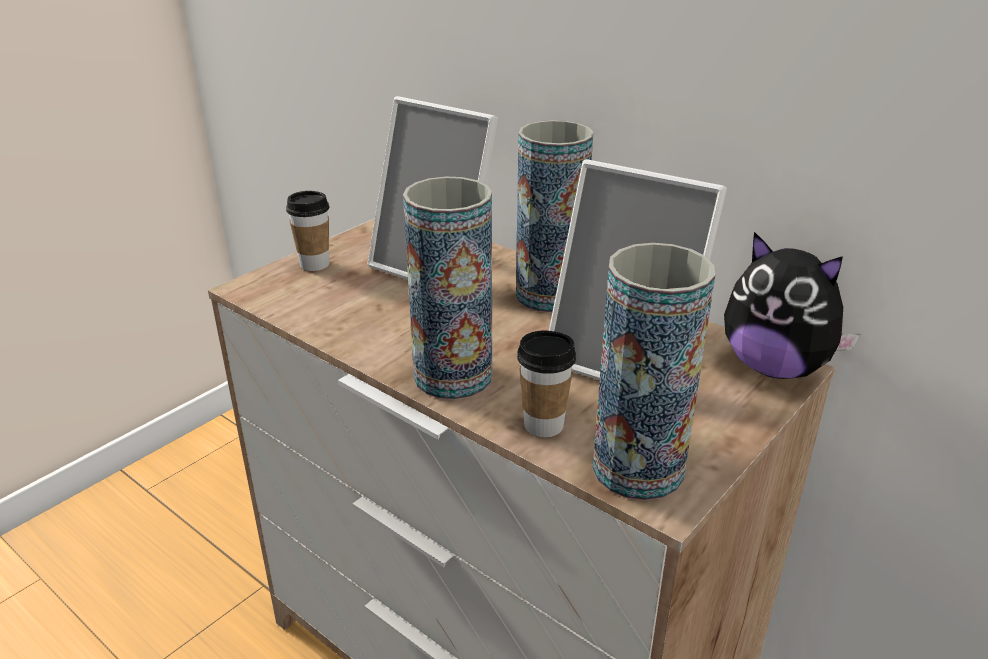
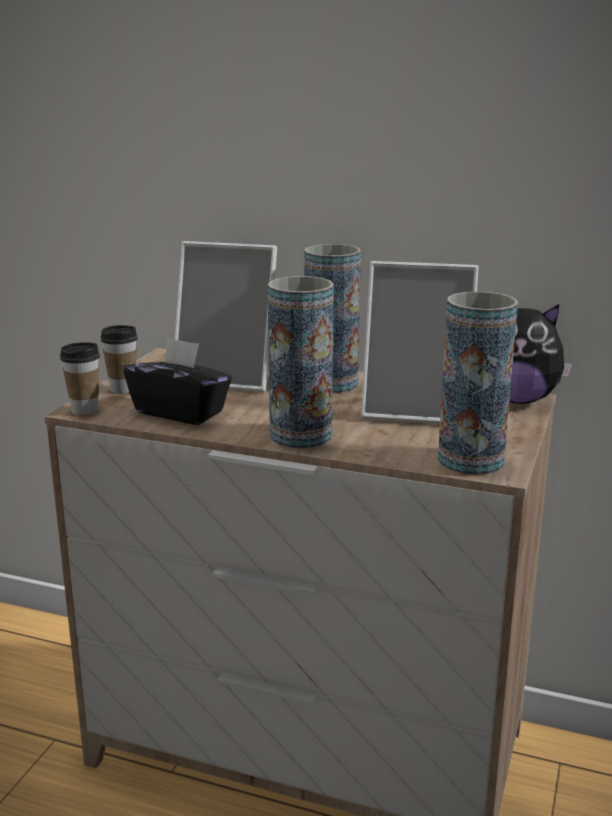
camera: 20 degrees left, 10 degrees down
cup [517,331,576,437] -> cup moved to [60,343,100,415]
none -> black tissue box [123,337,232,425]

